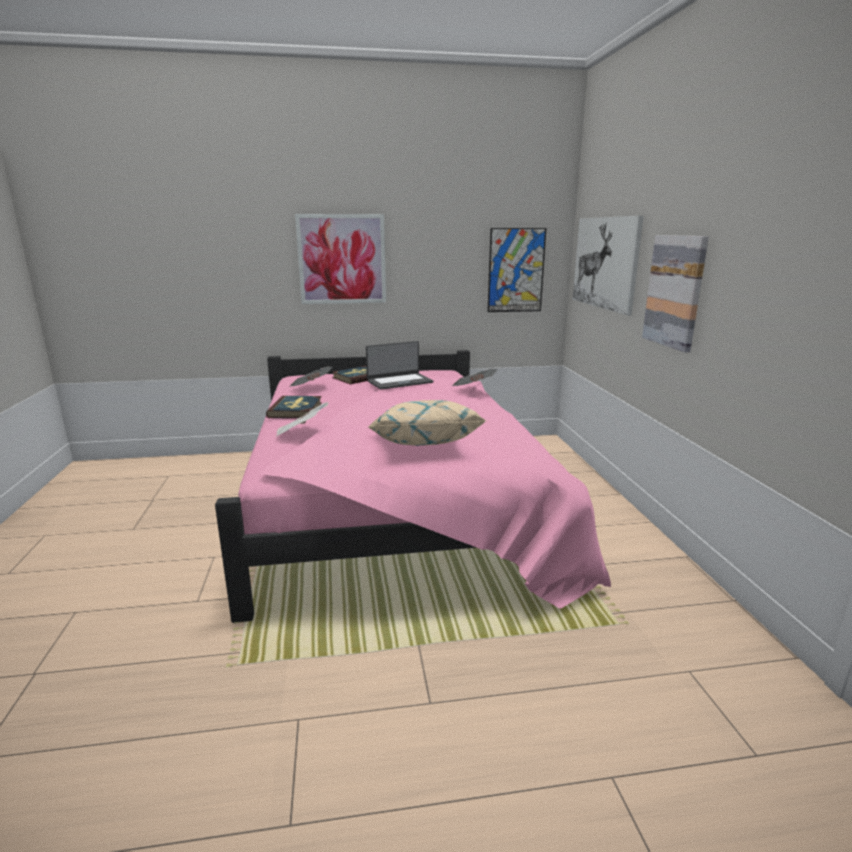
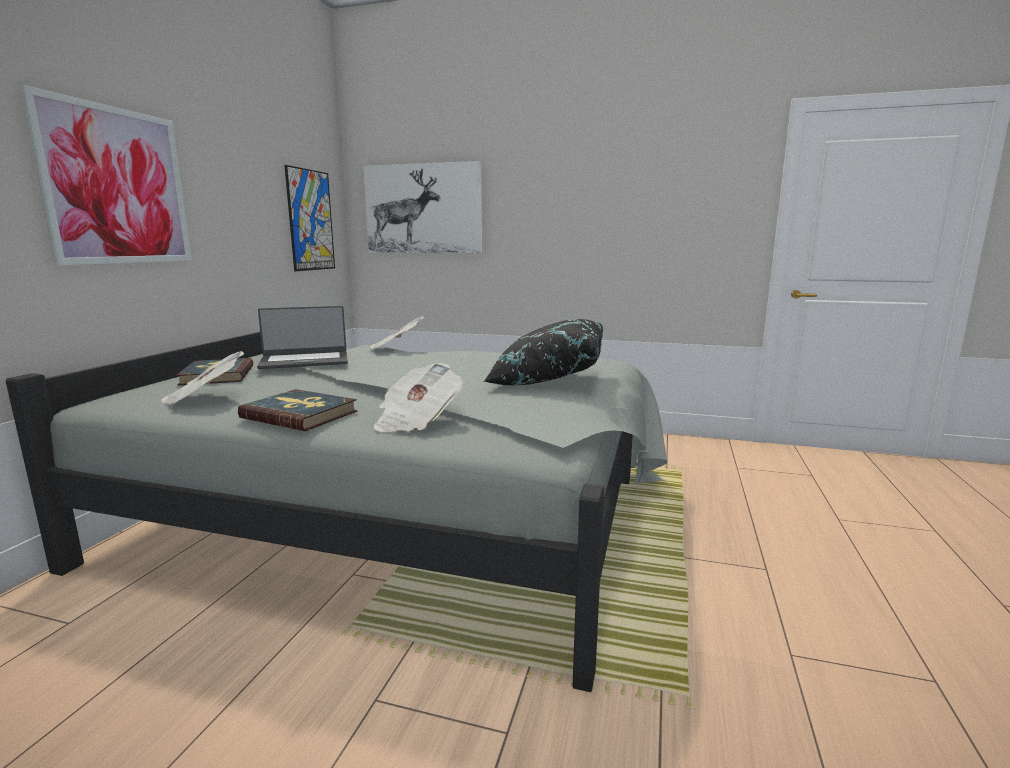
camera: 65 degrees left, 5 degrees down
pink bed [215,350,611,623] -> grey bed [5,332,667,692]
laptop [366,341,434,390] -> laptop turned 75 degrees clockwise [257,306,348,369]
beige pillow [368,400,486,446] -> black pillow [483,319,603,386]
picture [642,235,709,352] -> none

